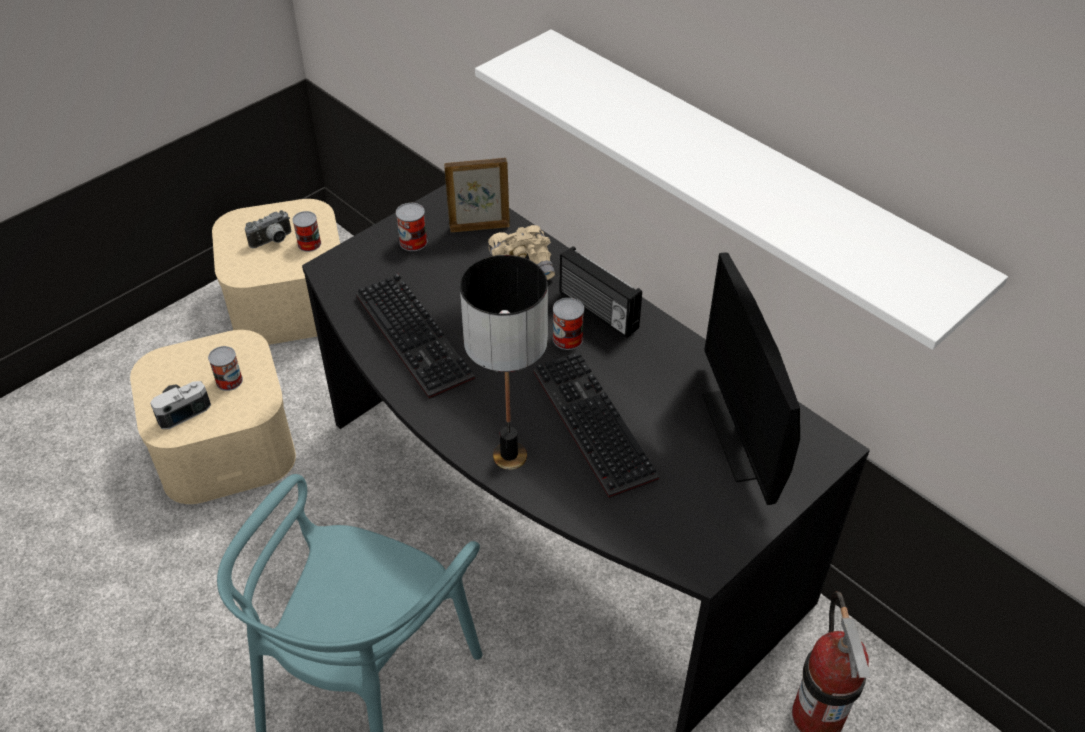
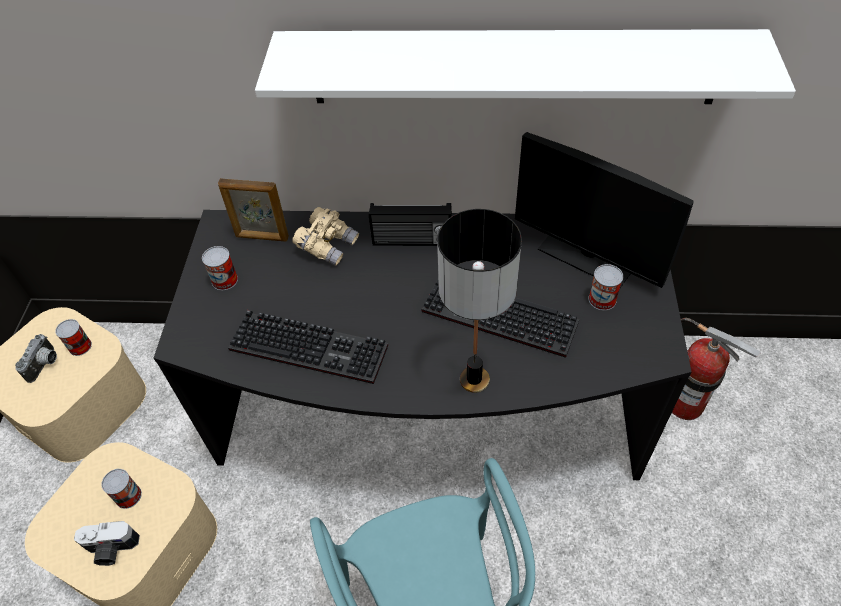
camera: 40 degrees left, 5 degrees up
camera [150,381,211,429] -> camera turned 105 degrees counterclockwise [74,521,140,566]
picture frame [444,158,510,232] -> picture frame turned 120 degrees counterclockwise [218,178,289,241]
can [553,298,584,350] -> can moved to [588,264,623,311]

